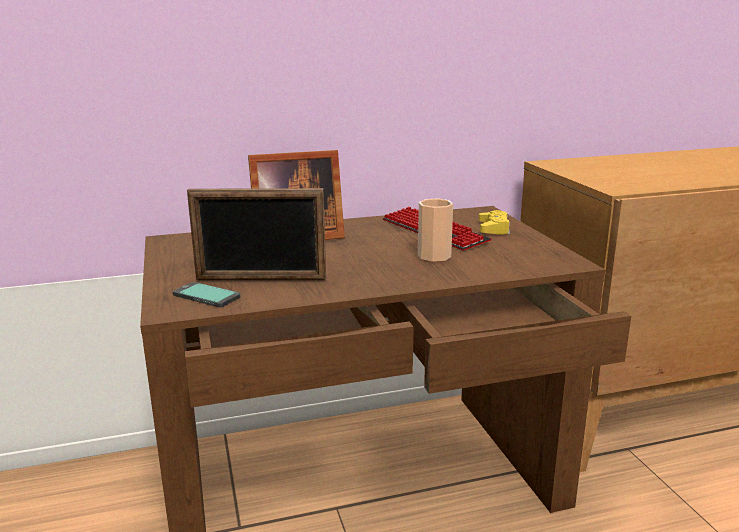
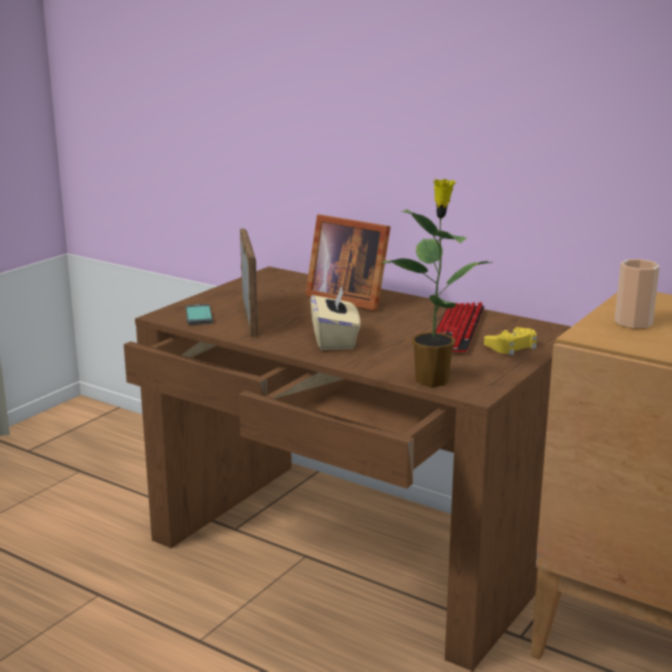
camera: 50 degrees right, 0 degrees up
picture frame [187,188,326,281] -> picture frame turned 150 degrees counterclockwise [240,228,258,337]
cup [418,199,453,262] -> cup moved to [615,259,660,329]
none -> beige tissue box [310,285,360,350]
none -> potted plant [381,179,492,387]

